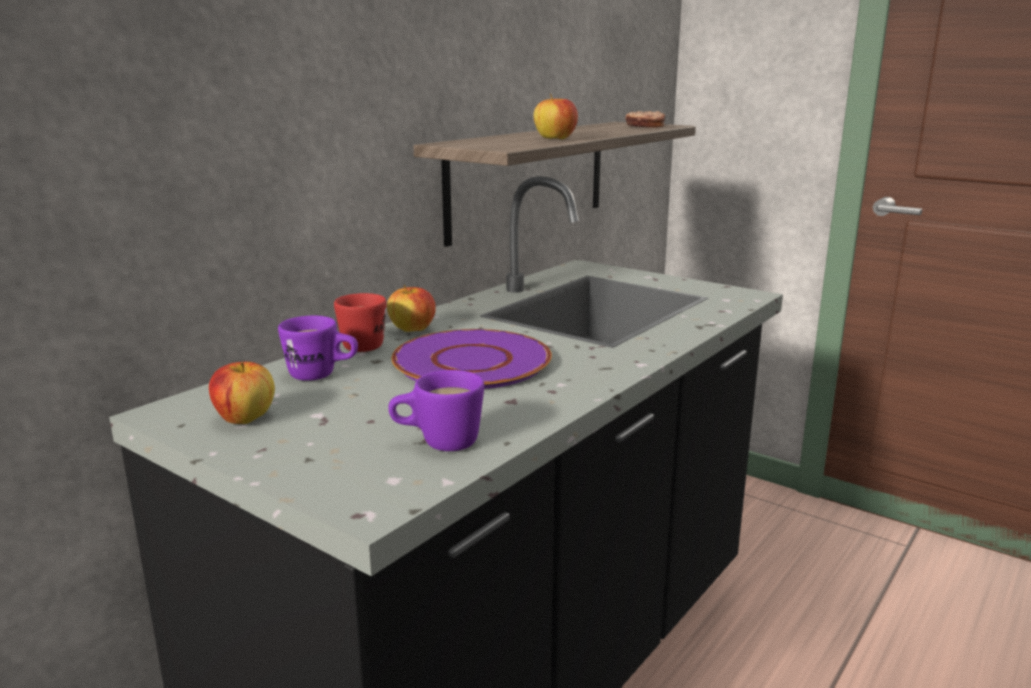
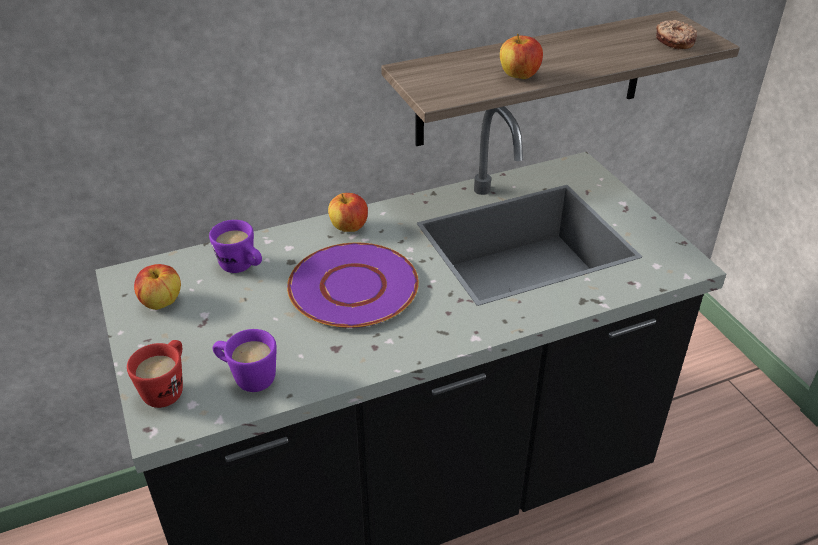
camera: 30 degrees right, 20 degrees up
red mug [334,293,387,352] -> red mug moved to [127,340,183,408]

